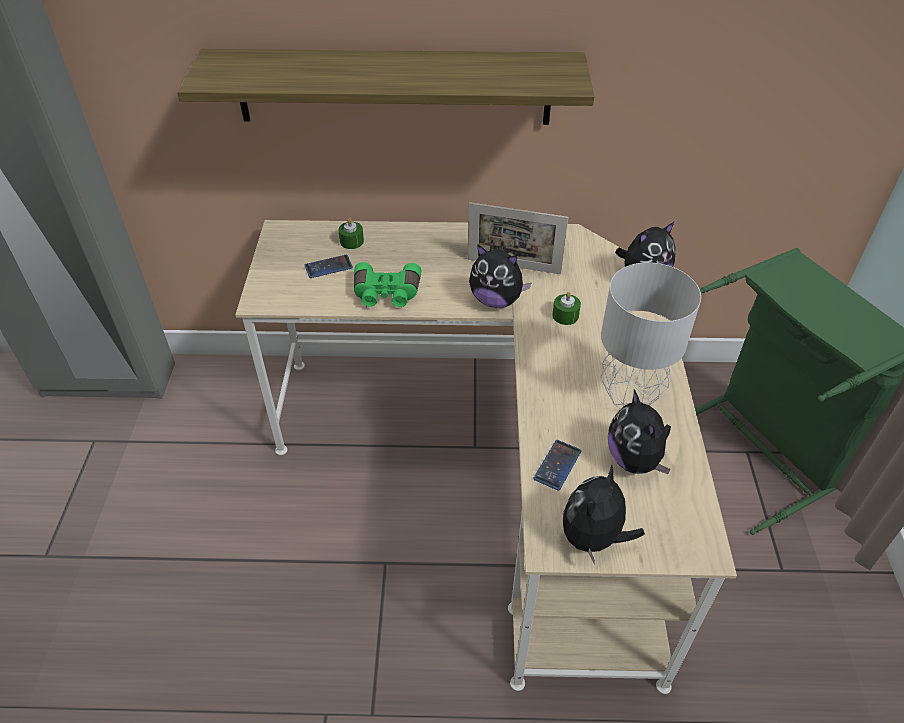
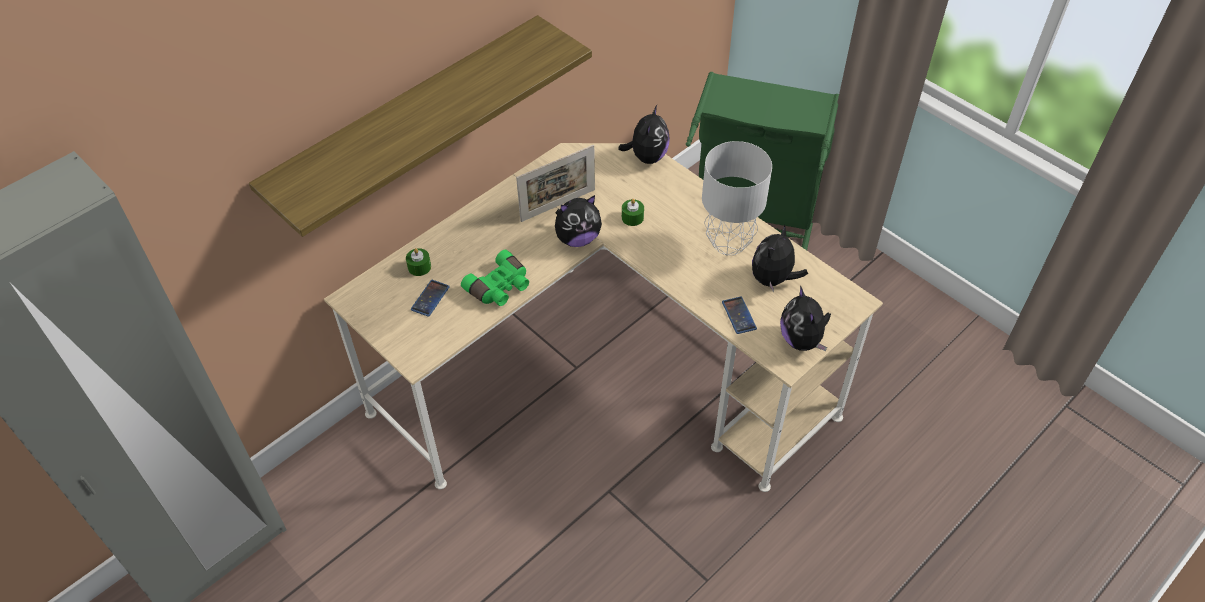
camera: 45 degrees left, 5 degrees up
plush toy [608,389,671,474] -> plush toy turned 90 degrees clockwise [752,225,808,293]

